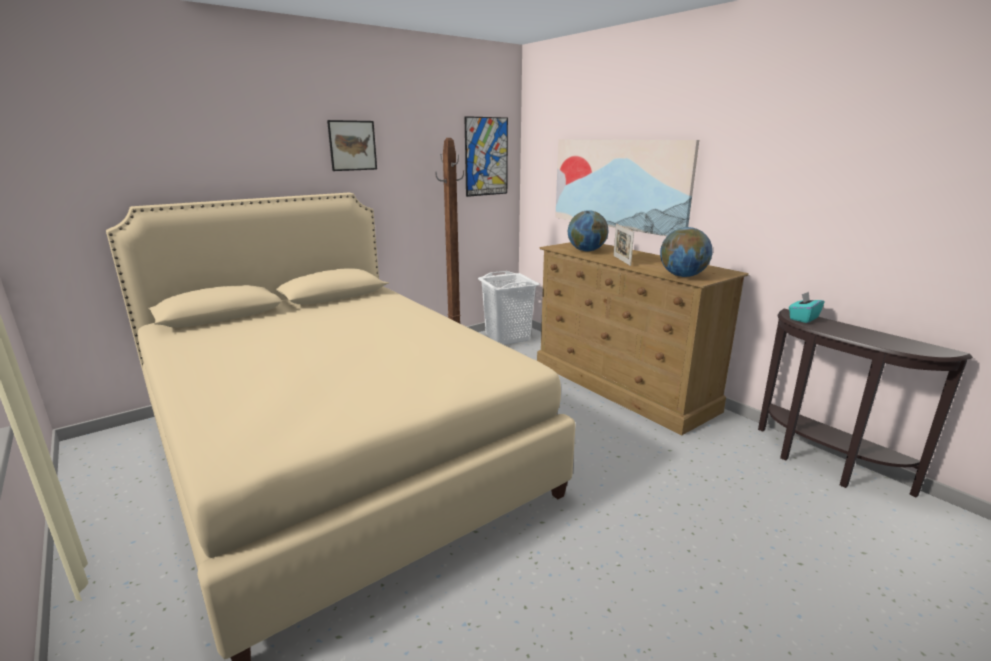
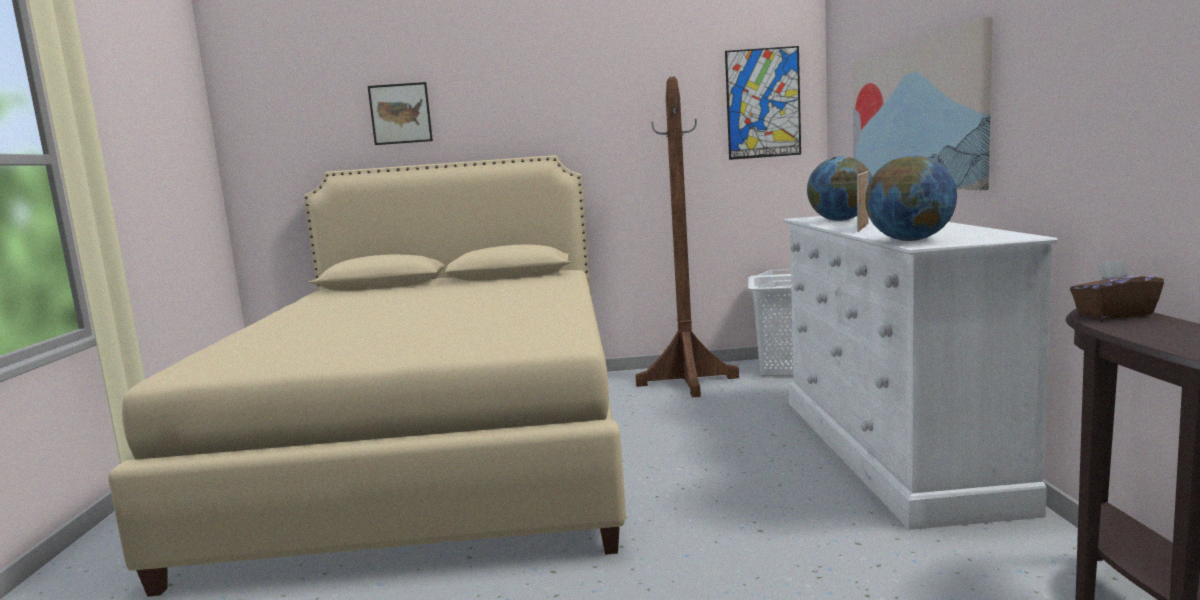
camera: 35 degrees right, 10 degrees down
picture [327,120,377,171] -> picture moved to [368,82,433,145]
brown dresser [537,242,749,435] -> white dresser [783,216,1058,530]
turquoise tissue box [789,292,824,323] -> brown tissue box [1070,260,1164,319]

